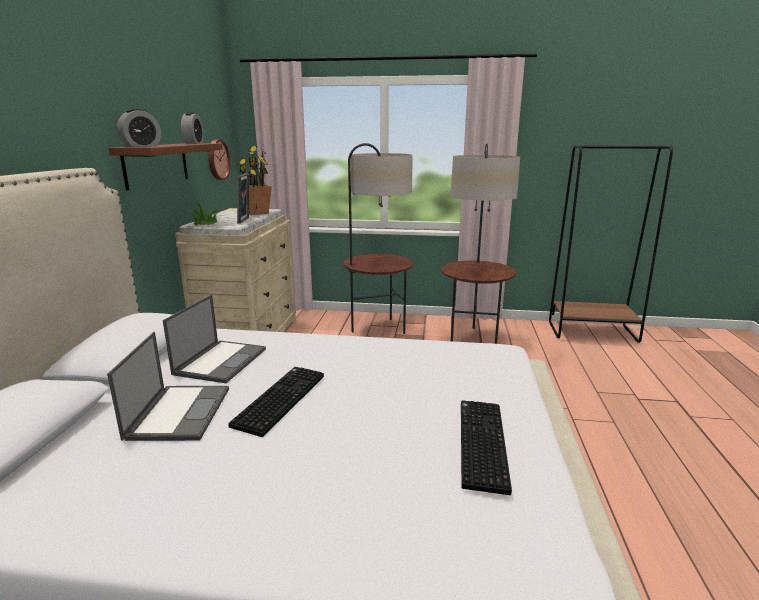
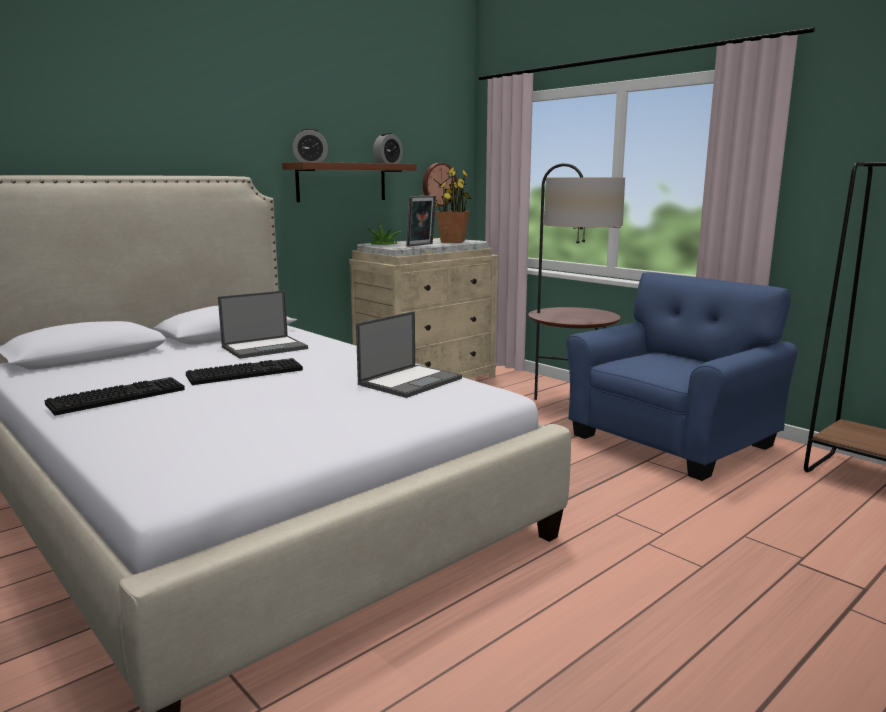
camera: 40 degrees right, 5 degrees down
laptop [107,332,229,441] -> laptop moved to [356,311,462,398]
floor lamp [441,144,520,344] -> blue armchair [566,272,798,481]
keyboard [461,400,512,495] -> keyboard moved to [45,377,185,416]

